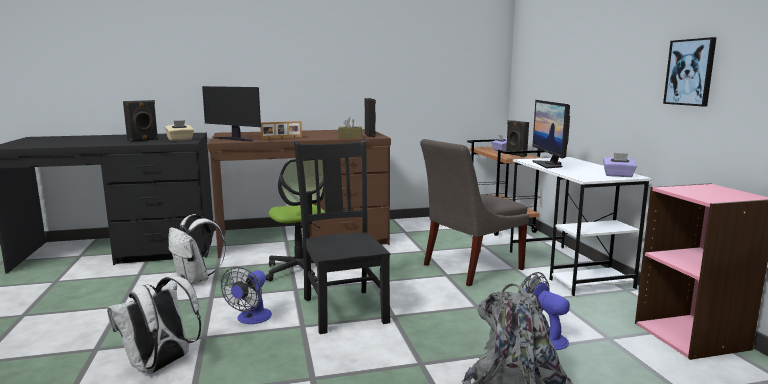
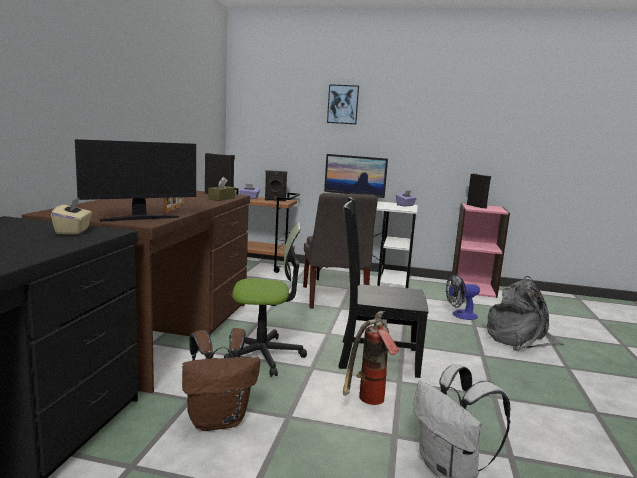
camera: 65 degrees left, 0 degrees up
black speaker [123,100,158,142] -> black speaker moved to [467,174,491,209]
white backpack [169,214,226,285] -> brown backpack [182,328,260,431]
fan [221,267,272,324] -> fire extinguisher [343,311,400,405]
picture [663,37,717,106] -> picture moved to [327,84,359,124]

